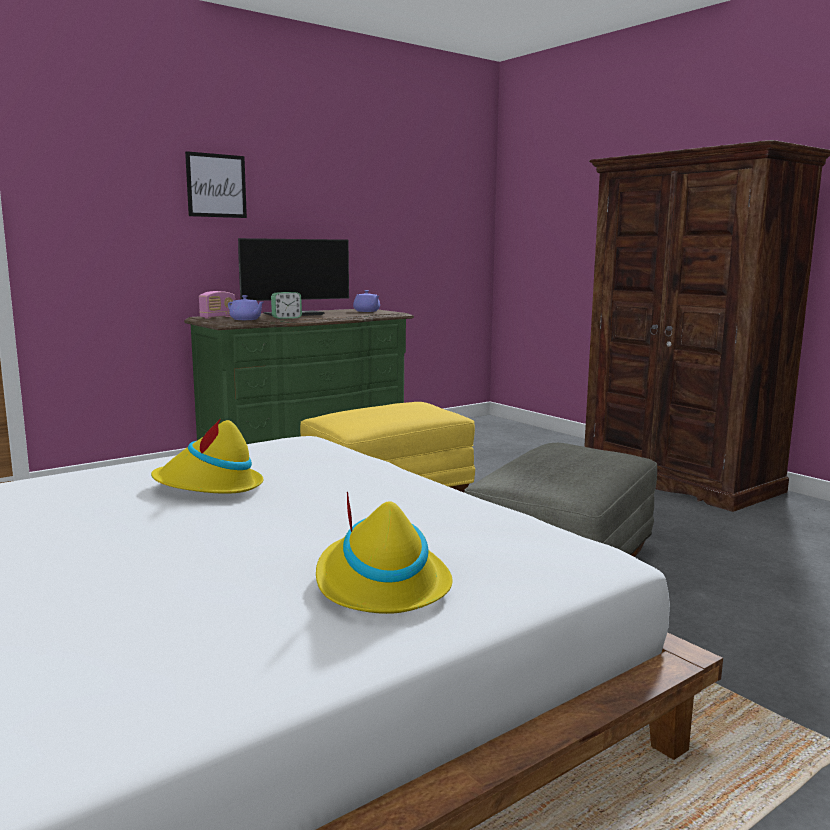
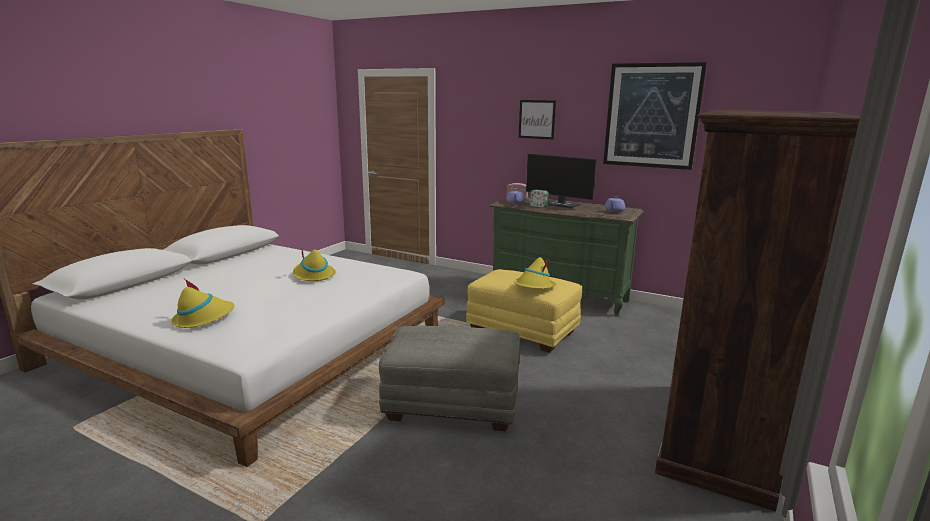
camera: 65 degrees right, 5 degrees up
none -> yellow hat [514,257,556,289]
none -> picture [603,62,707,170]

